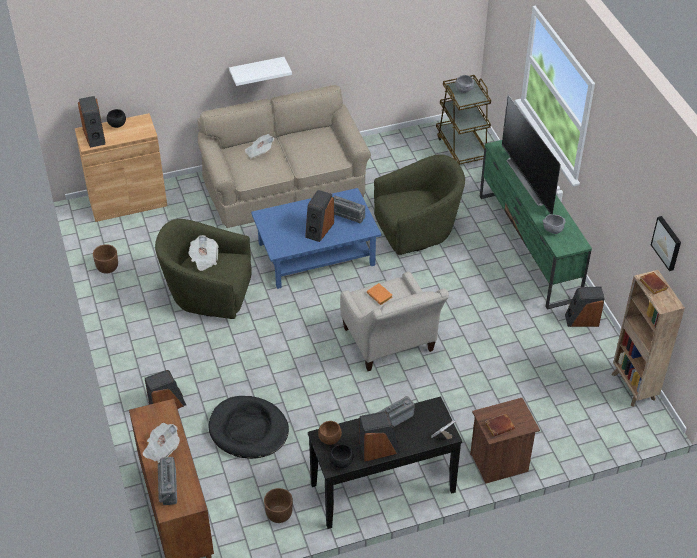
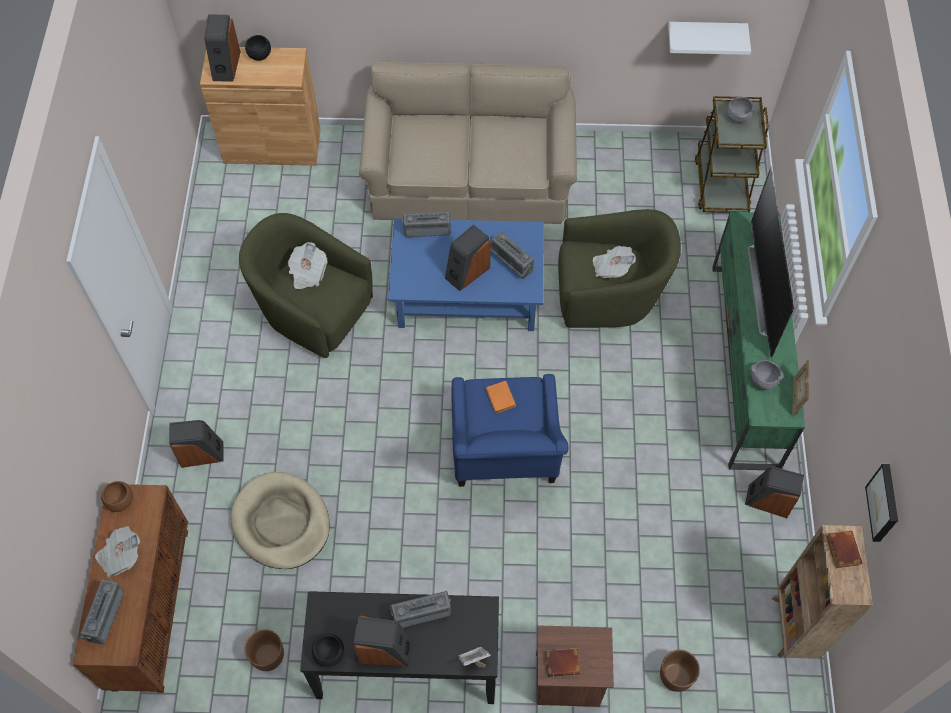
camera: 20 degrees right, 15 degrees up
brown planter [93,244,118,274] -> brown planter moved to [660,650,700,692]
black dog bed [208,396,289,459] -> beige dog bed [230,472,330,569]
white shelf [229,57,292,86] -> white shelf moved to [668,22,751,55]
newspaper [245,134,274,159] -> newspaper moved to [593,246,636,278]
brown bowl [318,421,342,445] -> brown bowl moved to [101,481,133,512]
beige armchair [340,272,449,371] -> blue armchair [451,374,568,487]
none -> radio [402,211,451,237]
none -> picture frame [792,358,810,417]

